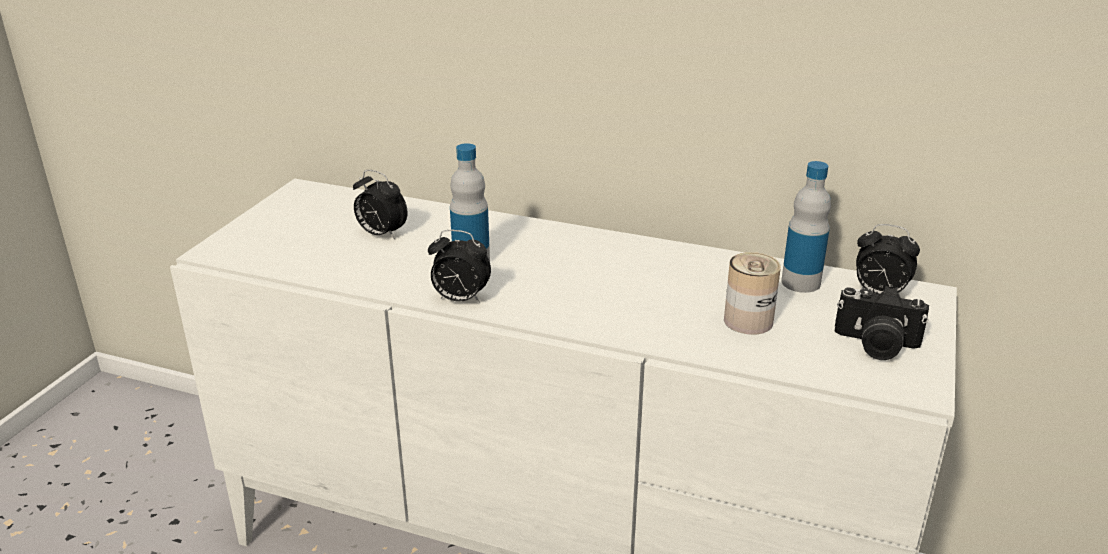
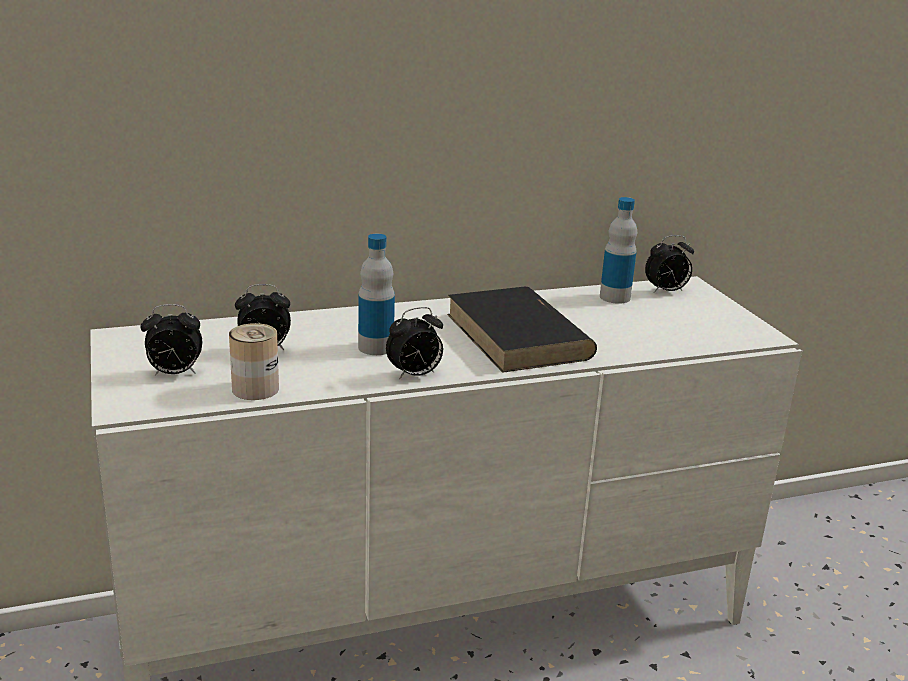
camera: 40 degrees left, 5 degrees down
can [724,252,781,335] -> can moved to [229,323,279,400]
camera [834,286,929,360] -> none
none -> alarm clock [140,304,202,376]
none -> black book [447,287,597,373]

